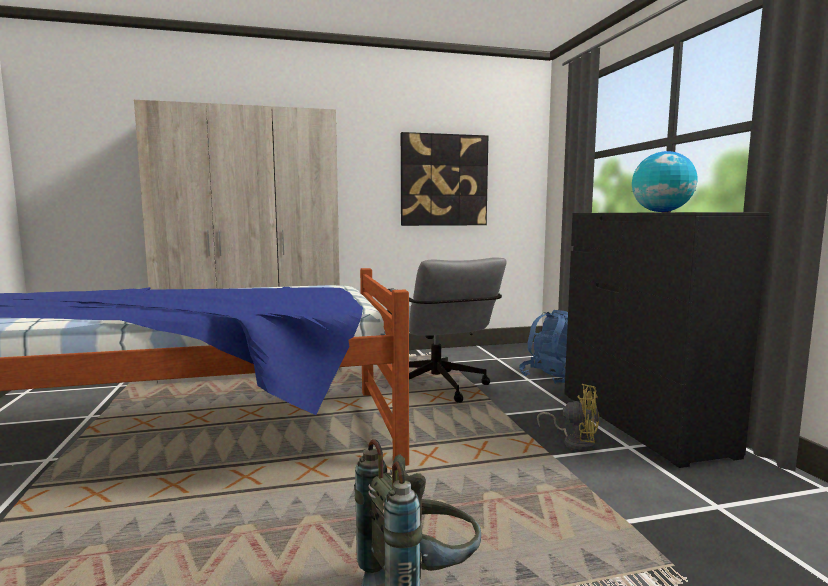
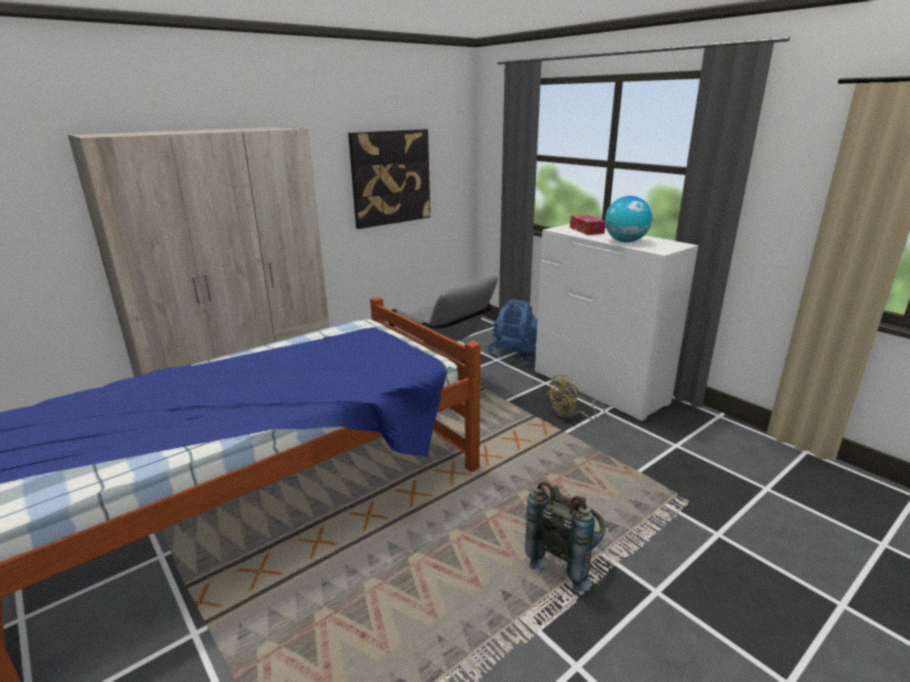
camera: 25 degrees left, 15 degrees up
yellow fan [537,384,599,451] -> yellow fan turned 150 degrees clockwise [546,374,605,420]
black dresser [564,212,770,468] -> white dresser [535,224,698,421]
none -> tissue box [570,215,605,235]

